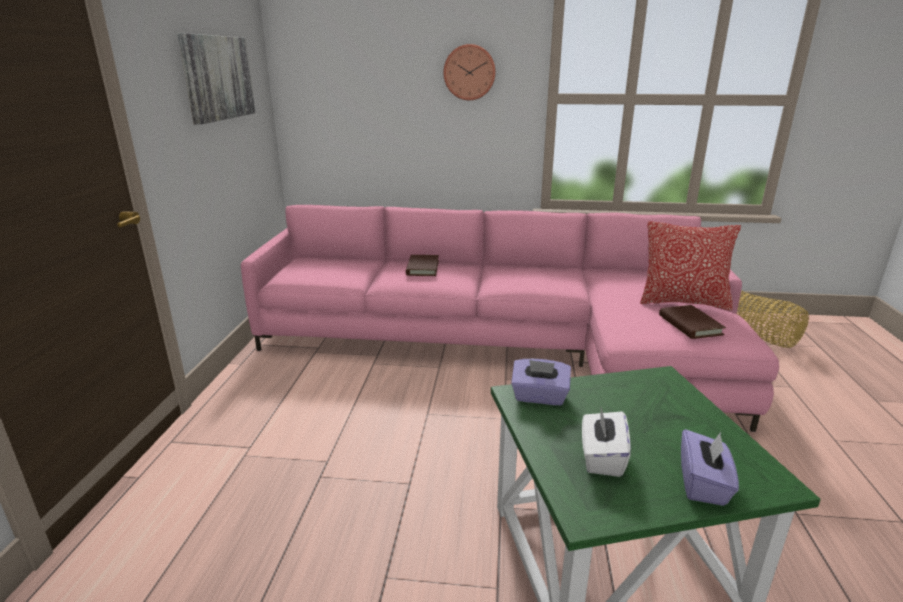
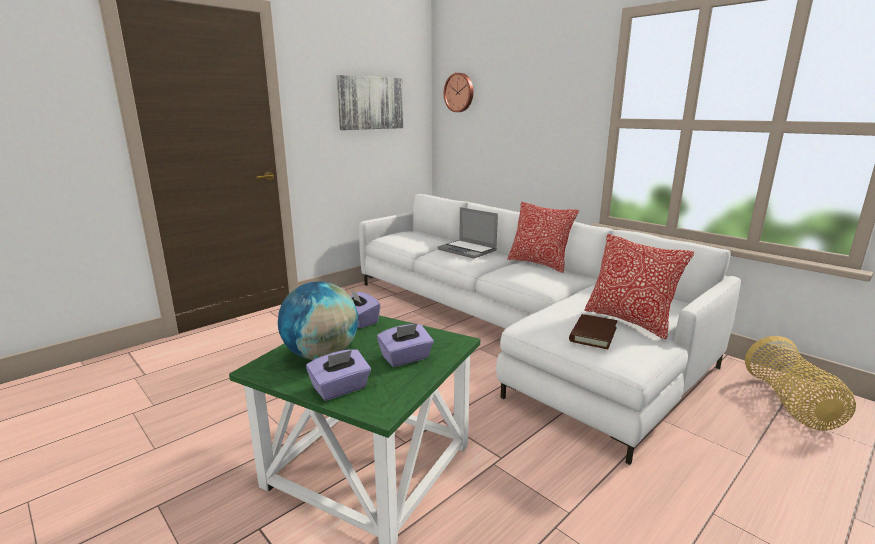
camera: 40 degrees right, 5 degrees down
pink sofa [241,205,779,432] -> white sofa [359,194,741,465]
brown book [406,255,439,276] -> laptop [438,207,498,259]
wall clock [443,44,496,100] -> wall clock moved to [444,73,473,112]
white tissue box [582,407,631,477] -> globe [278,281,358,360]
none -> purple tissue box [377,323,434,367]
none -> pillow [507,202,579,273]

